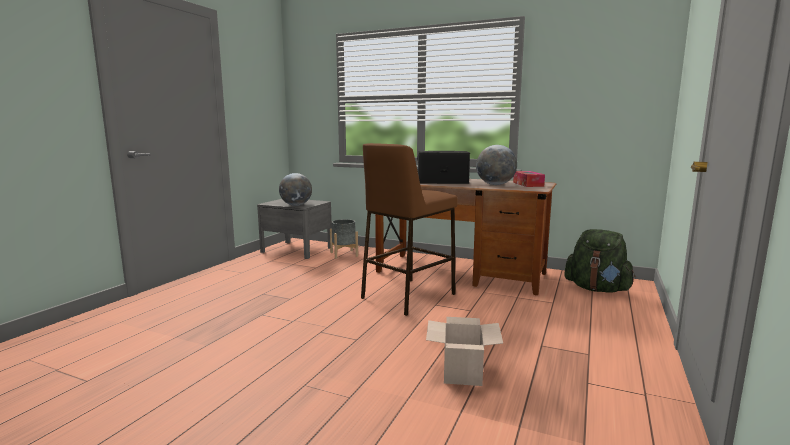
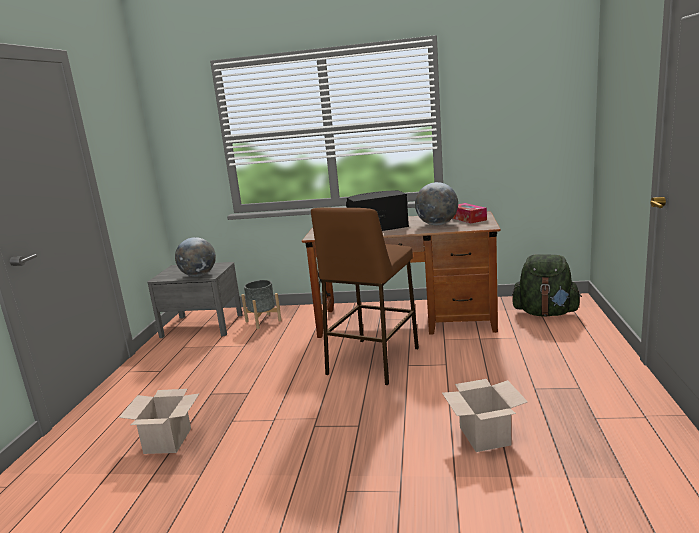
camera: 15 degrees left, 5 degrees up
none -> cardboard box [119,389,200,454]

